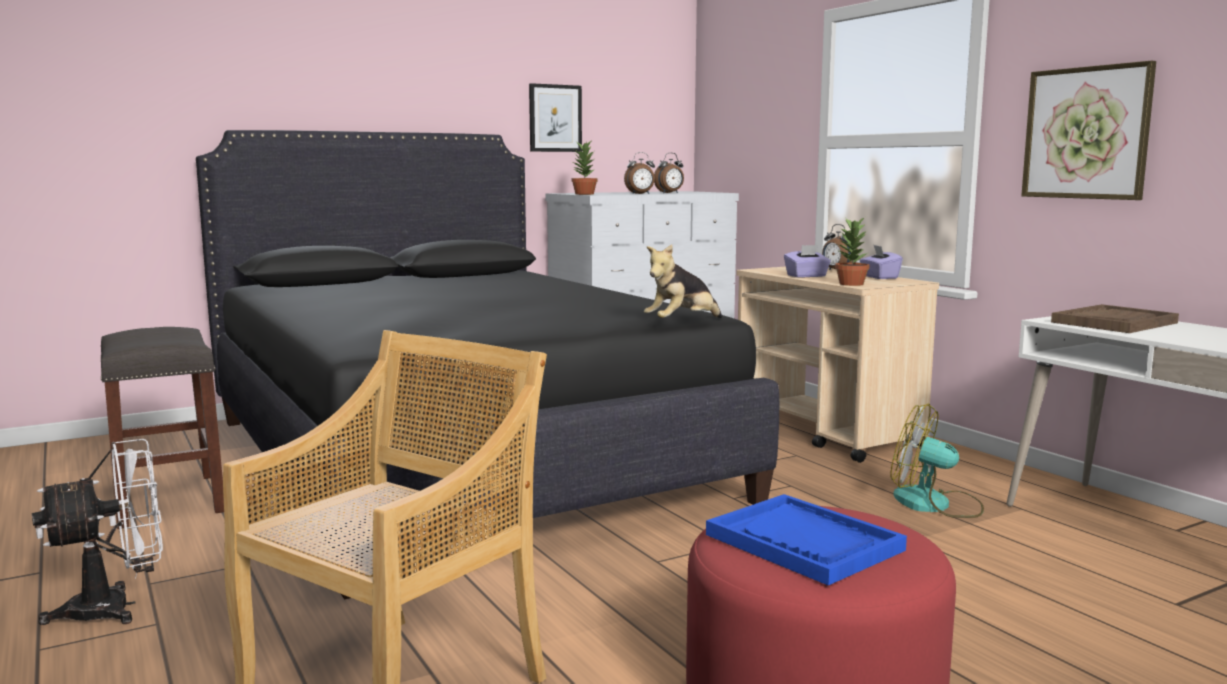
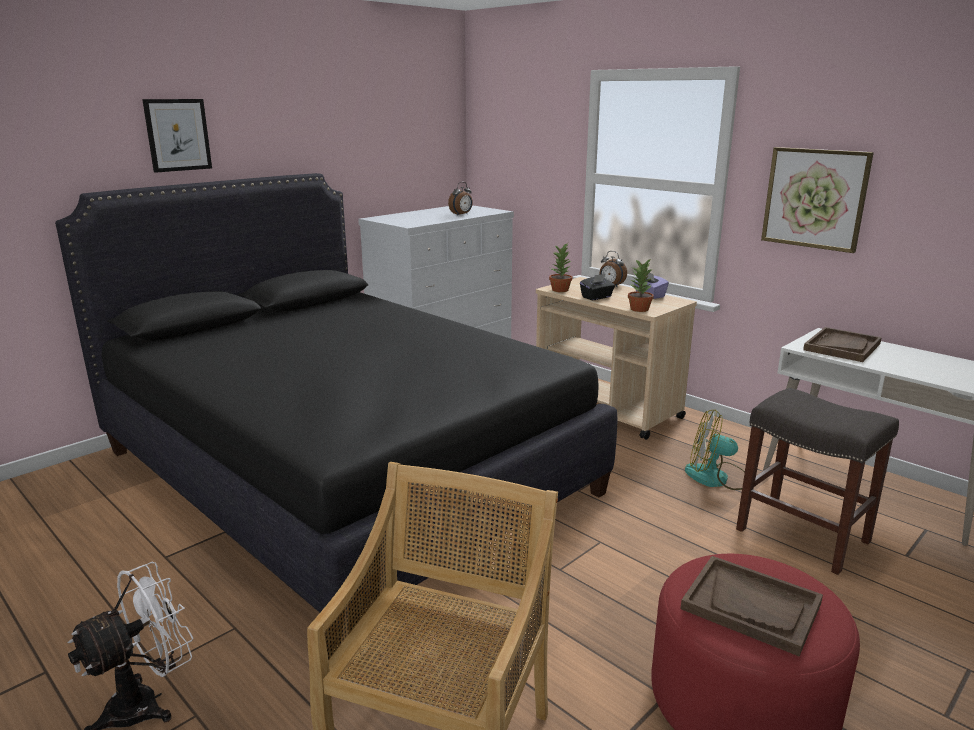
camera: 15 degrees left, 10 degrees up
grey stool [101,327,224,529] -> grey stool moved to [736,388,899,575]
picture [529,83,582,152] -> picture moved to [142,99,212,173]
potted plant [572,139,598,195] -> potted plant moved to [549,243,572,292]
alarm clock [624,152,655,194] -> none
plush toy [644,244,722,318] -> none
blue tray [706,494,907,586] -> brown tray [680,556,823,656]
purple tissue box [784,245,831,278] -> black tissue box [580,274,615,300]

